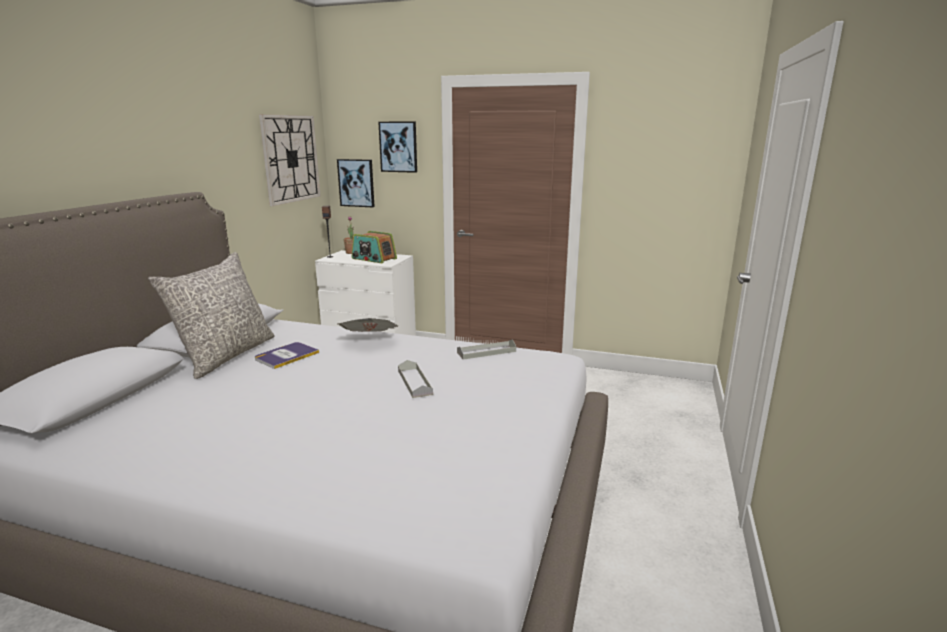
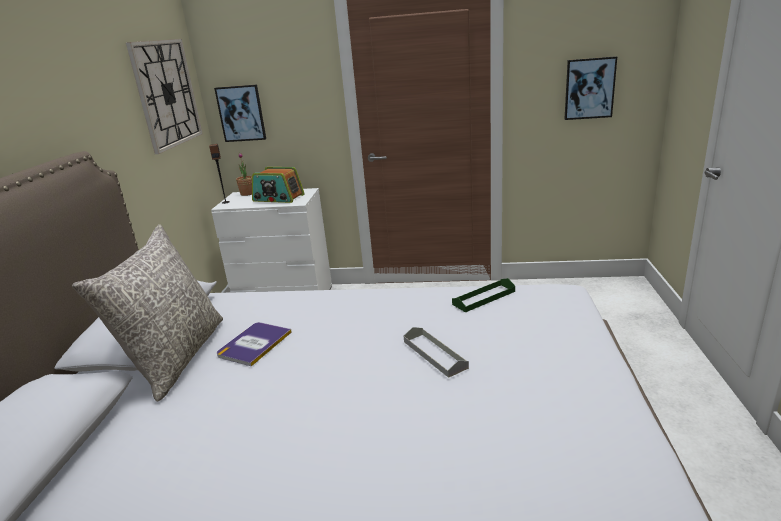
camera: 10 degrees left, 5 degrees up
newspaper [338,318,398,332] -> none
picture [378,122,417,173] -> picture moved to [565,56,617,120]
grey tray [457,339,516,360] -> green tray [452,278,515,312]

